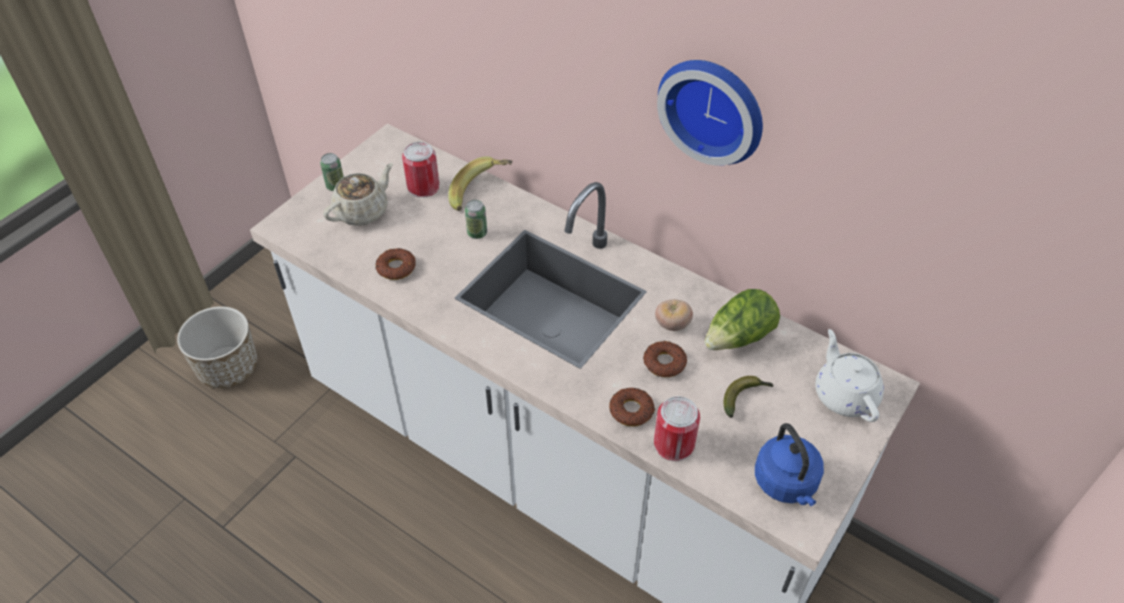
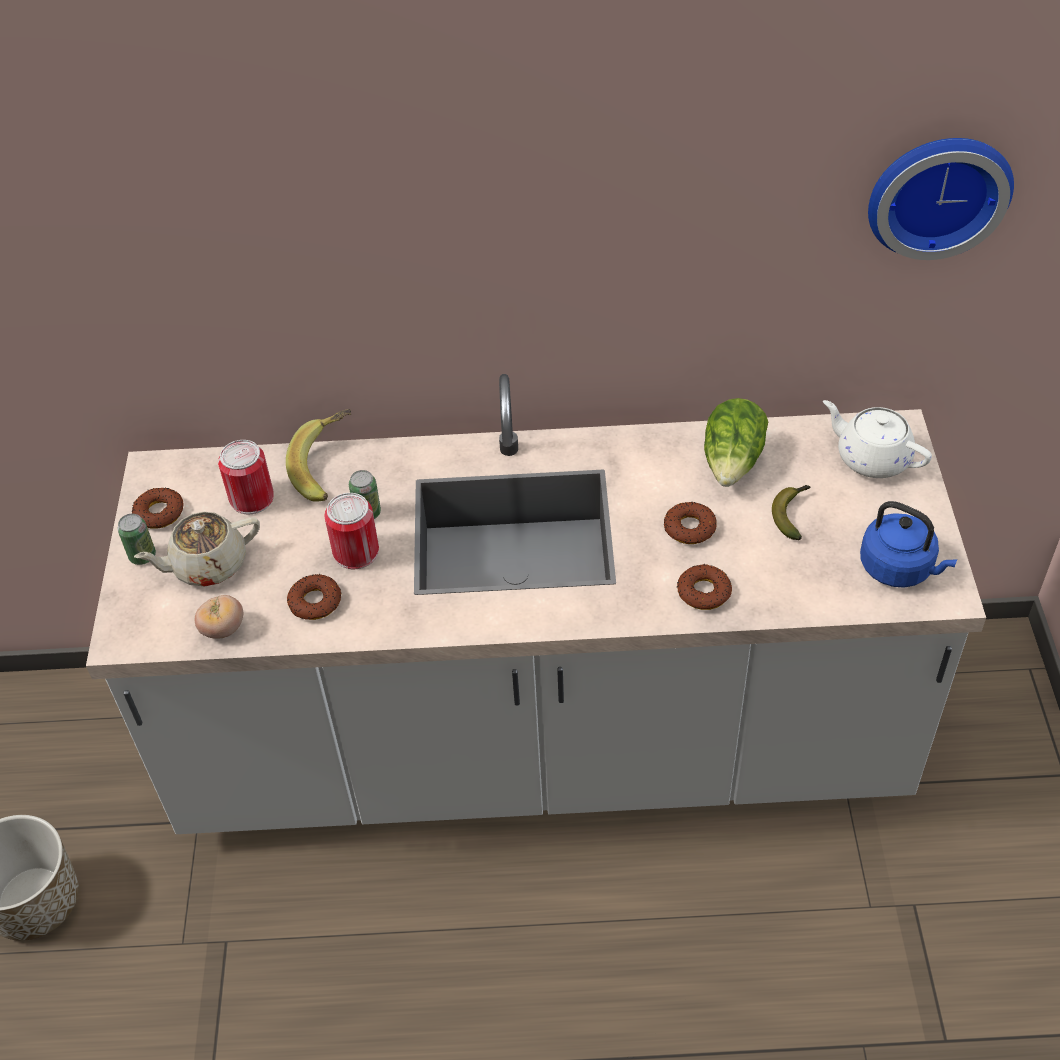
camera: 35 degrees left, 0 degrees up
beige teapot [323,163,393,226] -> beige teapot turned 120 degrees counterclockwise [134,512,260,586]
can [654,396,700,461] -> can moved to [324,493,379,569]
tomato [655,299,693,331] -> tomato moved to [195,595,243,639]
wall clock [657,60,763,166] -> wall clock moved to [868,138,1014,260]
none -> donut [132,488,184,529]

